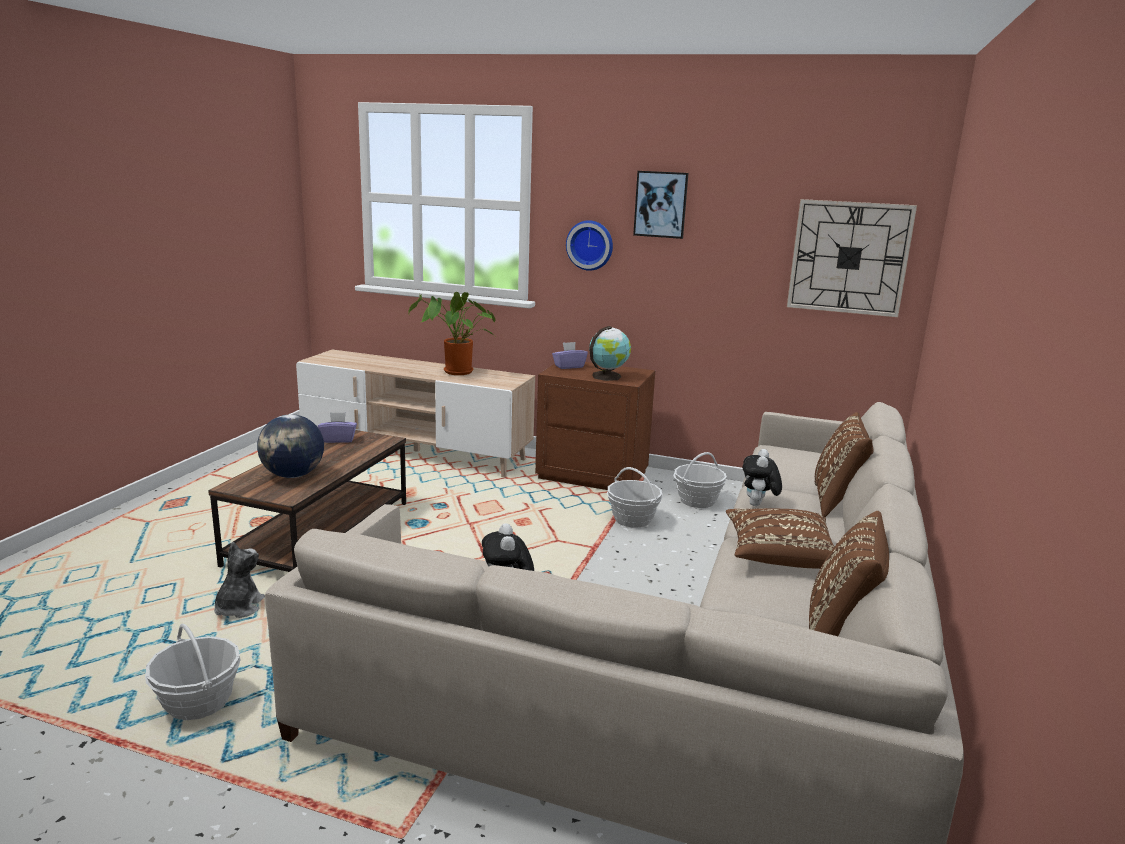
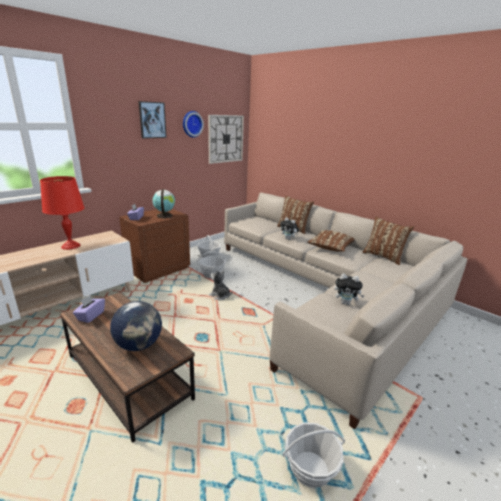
camera: 65 degrees left, 5 degrees up
plush toy [214,542,265,618] -> plush toy moved to [209,270,233,300]
potted plant [408,292,496,375] -> red table lamp [40,176,85,250]
wall clock [566,220,613,271] -> wall clock moved to [183,111,204,137]

